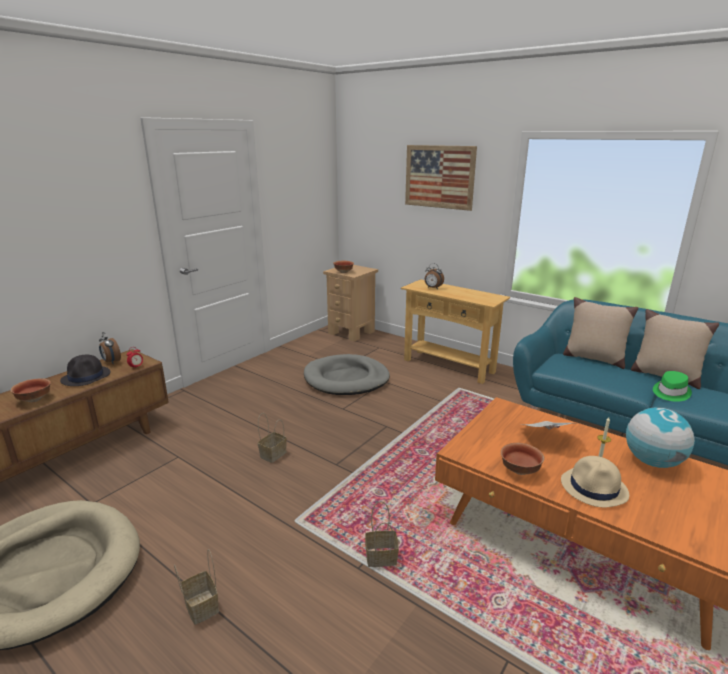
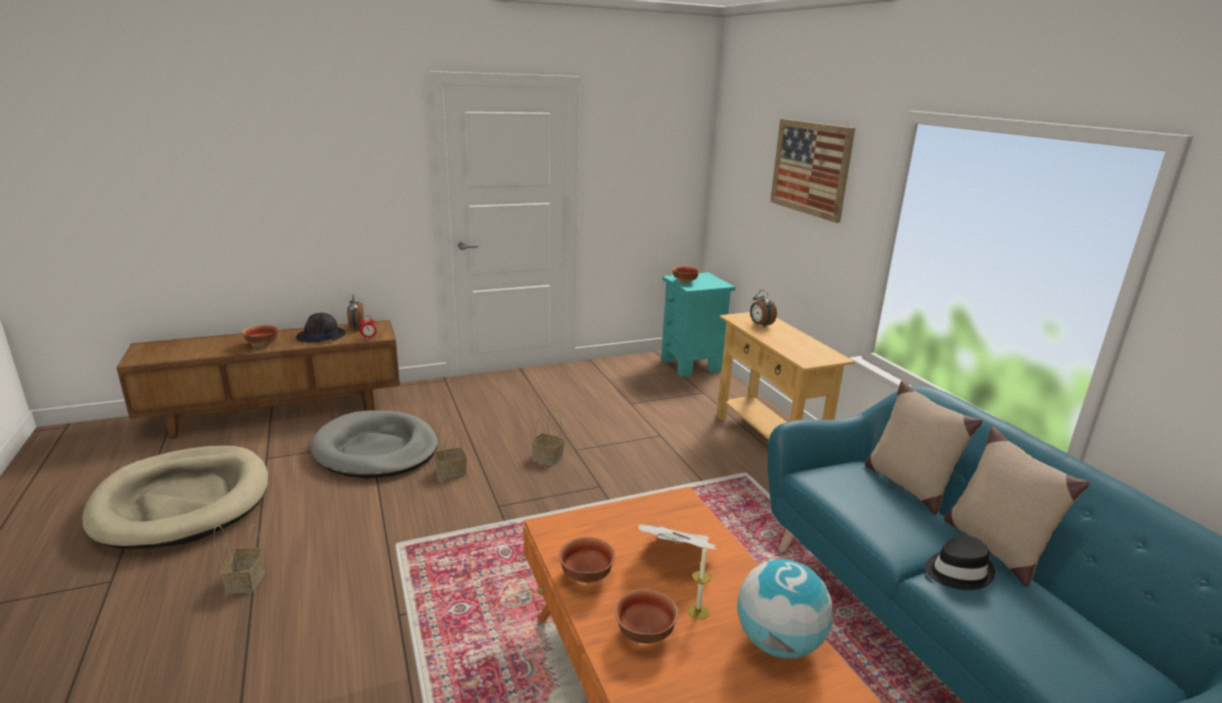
camera: 30 degrees right, 0 degrees up
grey dog bed [304,354,390,395] -> grey dog bed moved to [311,411,438,478]
beige nightstand [323,265,378,342] -> turquoise nightstand [661,273,735,377]
basket [365,501,399,567] -> basket moved to [532,408,564,465]
beige hat [561,456,629,508] -> bowl [615,589,678,644]
green hat [653,371,692,401] -> black hat [925,535,995,590]

